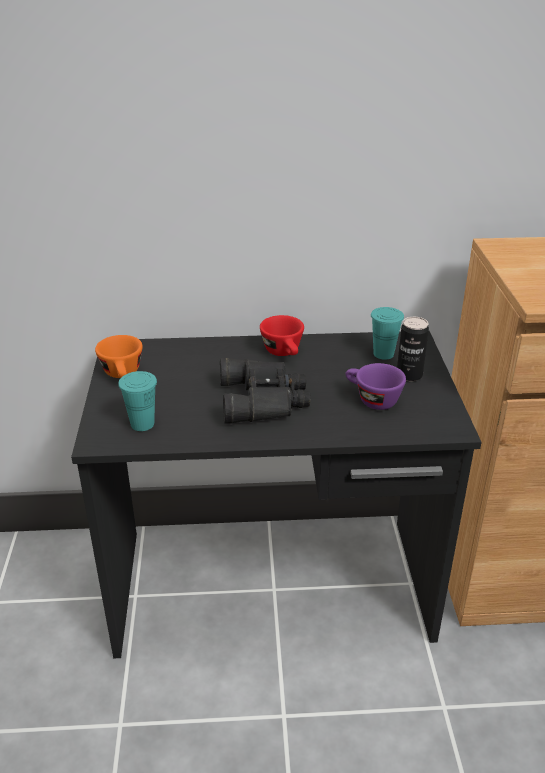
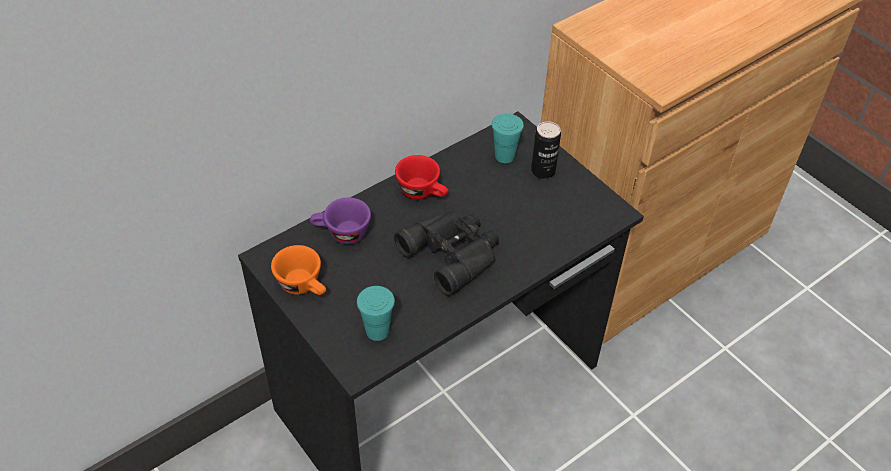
camera: 35 degrees left, 15 degrees up
purple cup [346,363,406,410] -> purple cup moved to [310,197,371,244]

